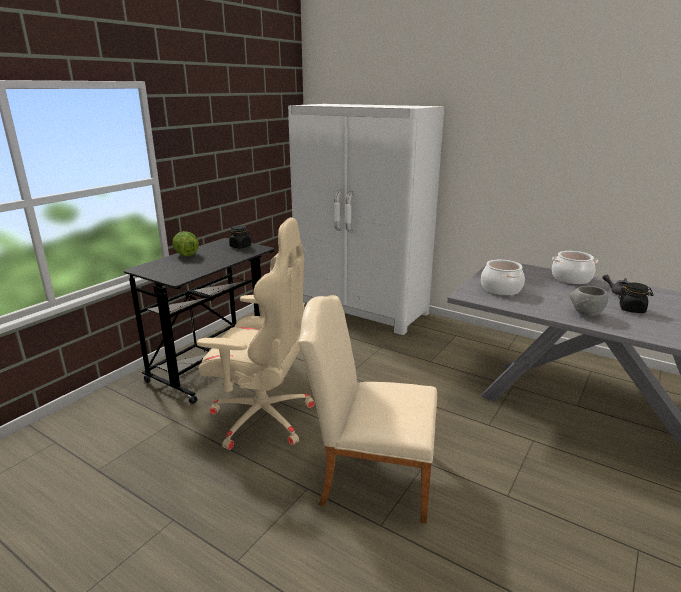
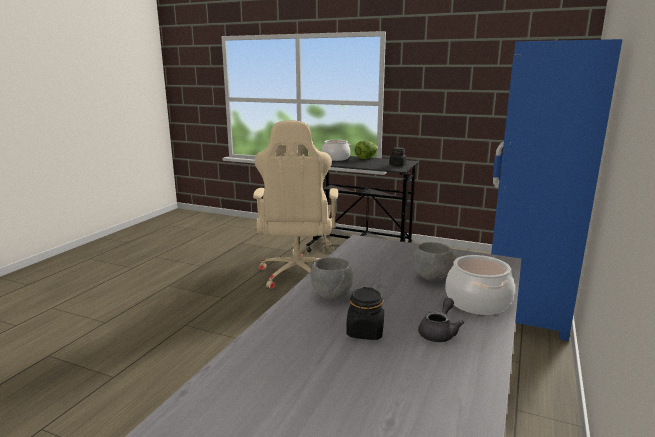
camera: 80 degrees right, 5 degrees down
white cabinet [288,104,444,335] -> blue cabinet [491,39,623,341]
beige chair [298,295,437,523] -> none
cooking pot [481,260,525,295] -> cooking pot moved to [321,140,350,161]
none -> grey bowl [413,242,456,281]

